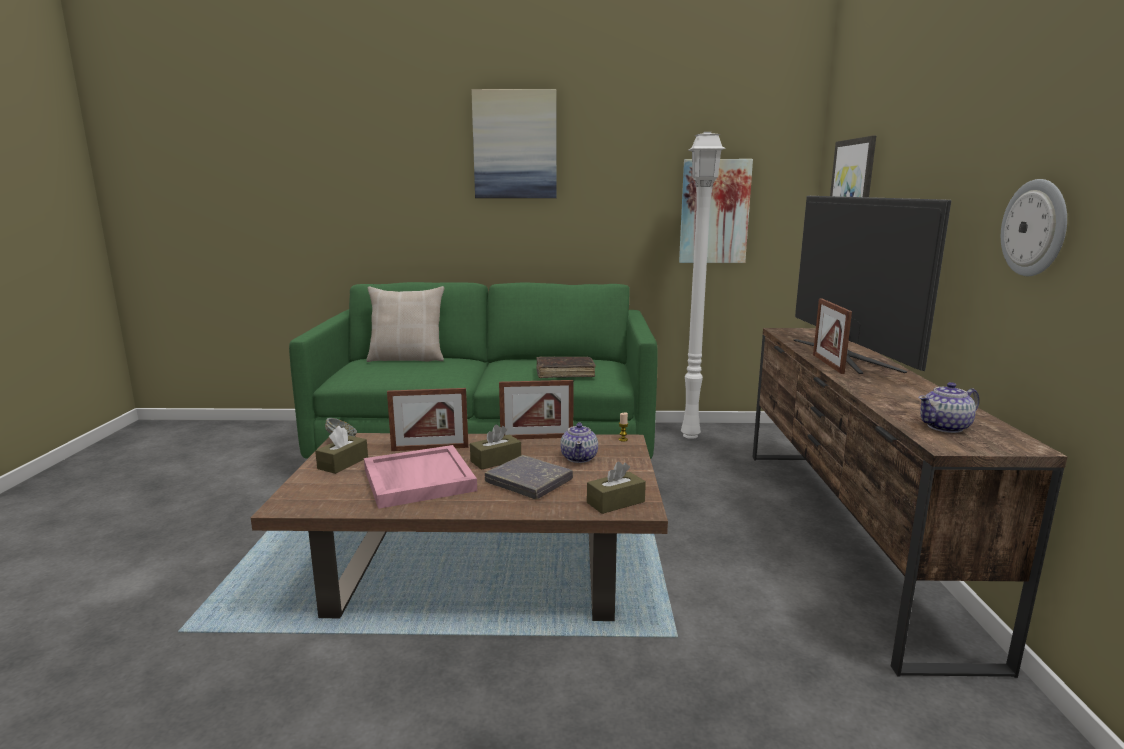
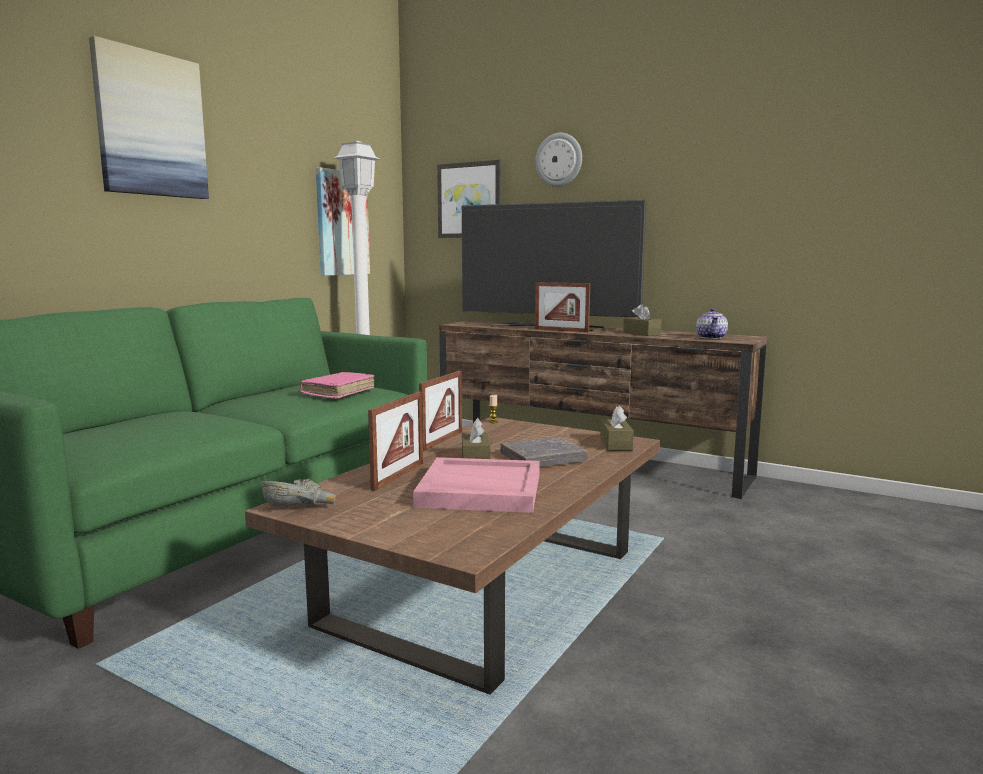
camera: 60 degrees left, 5 degrees down
brown tissue box [315,426,368,474] -> brown tissue box moved to [623,304,662,336]
beige pillow [366,286,444,362] -> none
brown book [536,357,596,378] -> pink book [300,372,374,399]
teapot [560,422,598,463] -> none
wall clock [1001,179,1067,276] -> wall clock moved to [535,133,582,187]

